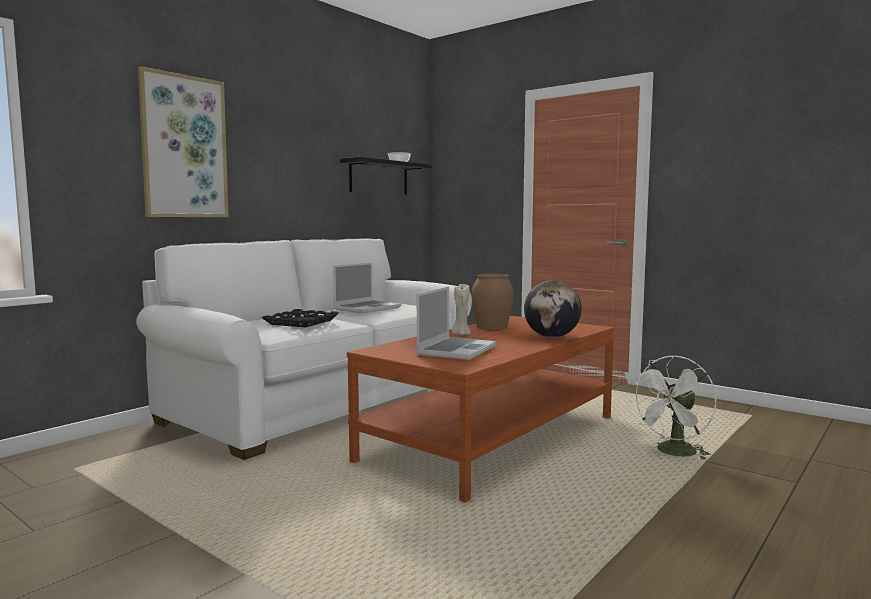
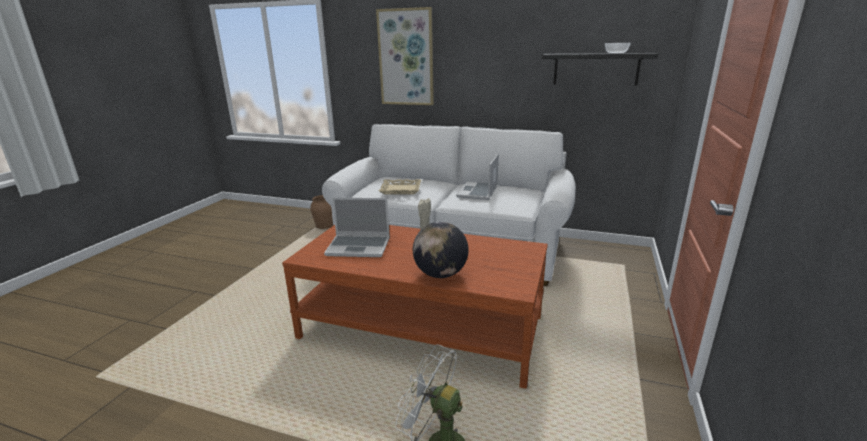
camera: 70 degrees right, 15 degrees up
black tray [261,309,339,328] -> beige tray [379,179,421,195]
laptop [333,263,401,314] -> laptop turned 90 degrees clockwise [456,153,499,200]
brown vase [471,274,514,329] -> brown vase moved to [310,195,333,229]

